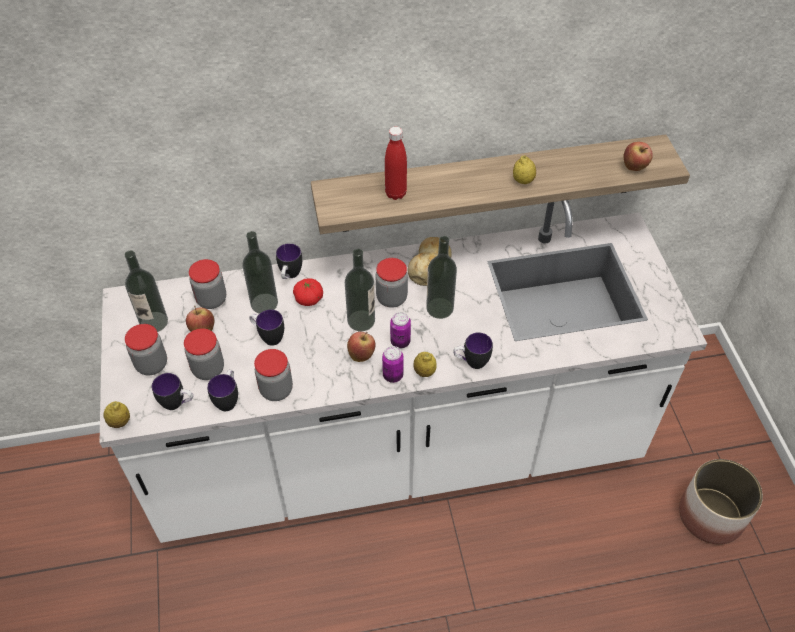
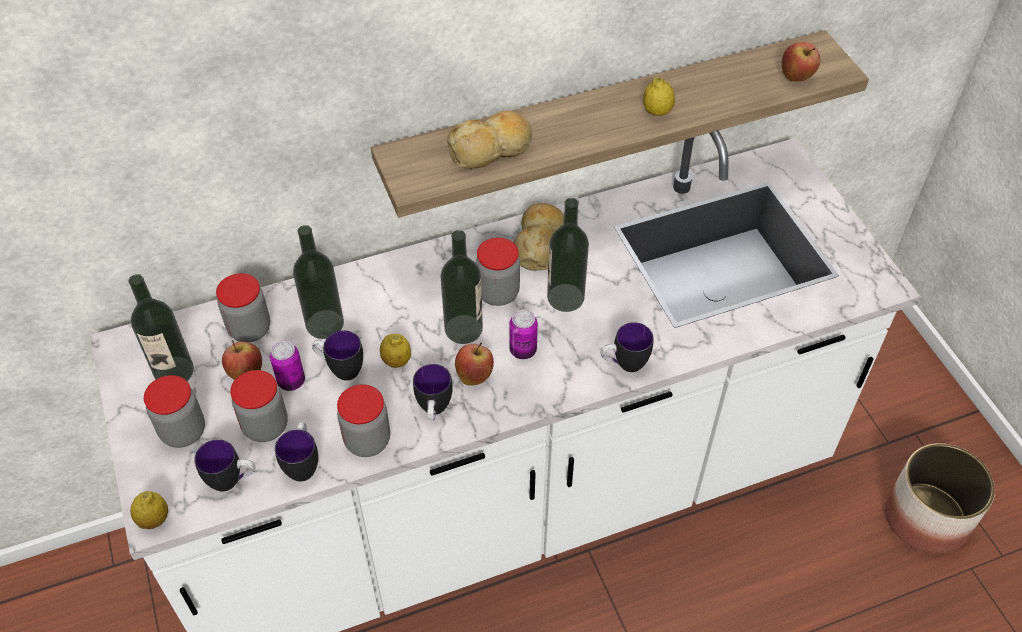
camera: 10 degrees left, 0 degrees up
mug [276,243,302,279] -> mug moved to [413,364,453,420]
tomato [293,278,323,306] -> none
can [382,346,404,383] -> can moved to [270,341,305,391]
red bottle [385,127,407,200] -> bread [447,111,533,169]
lemon [414,352,437,377] -> lemon moved to [380,334,411,368]

